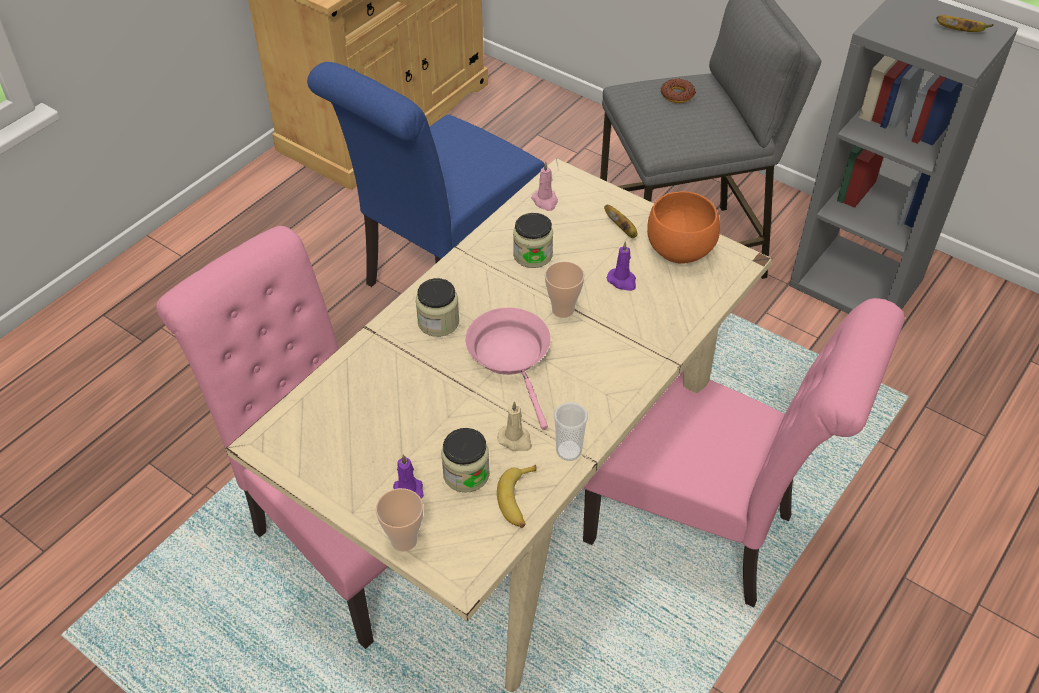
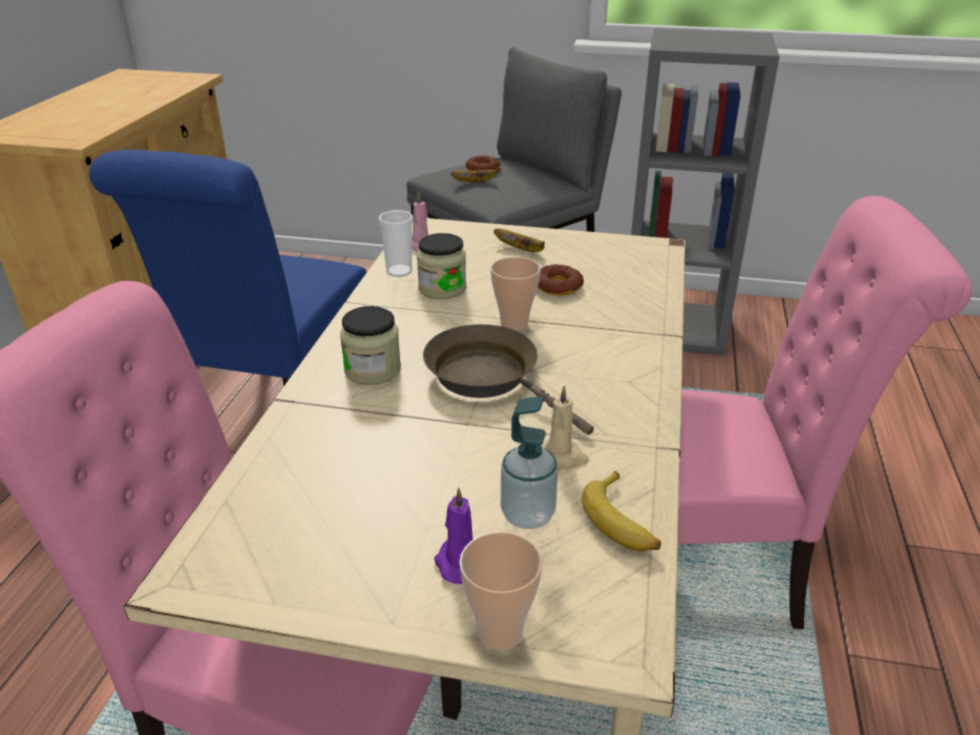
camera: 25 degrees left, 15 degrees down
jar [441,428,490,493] -> soap dispenser [501,396,558,529]
pink frying pan [465,308,551,430] -> brown frying pan [423,324,594,435]
cup [554,402,588,461] -> cup moved to [379,210,413,277]
purple candle [607,241,636,291] -> donut [537,264,584,296]
orange bowl [647,191,720,264] -> none
banana [936,15,994,32] -> banana moved to [451,168,501,182]

